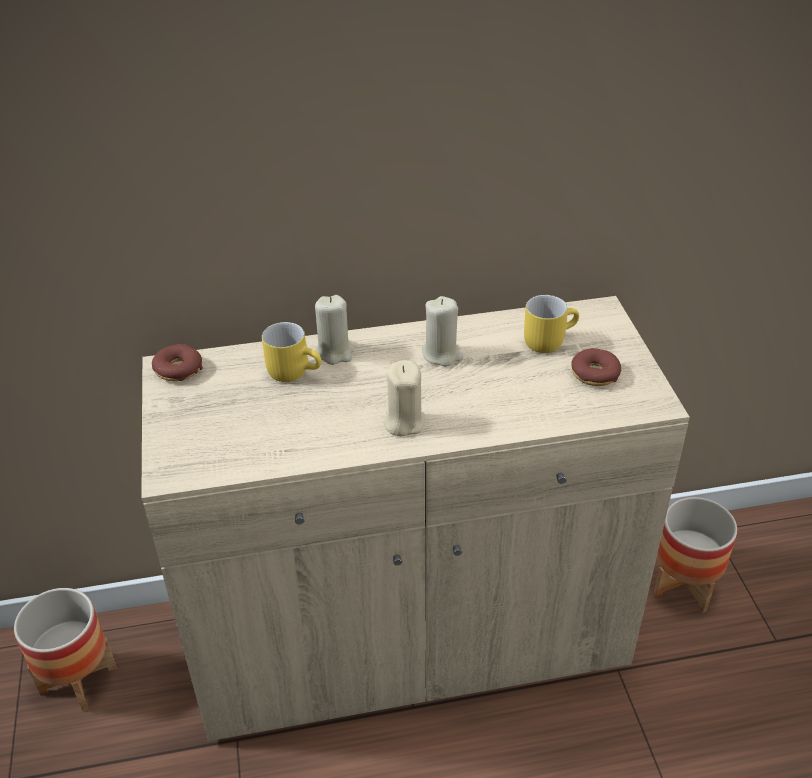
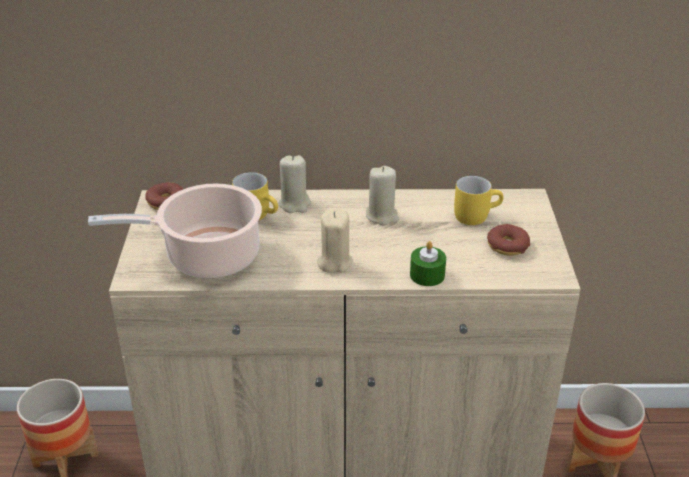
camera: 10 degrees right, 5 degrees down
none -> cooking pot [88,183,262,278]
none -> green candle [410,241,446,286]

